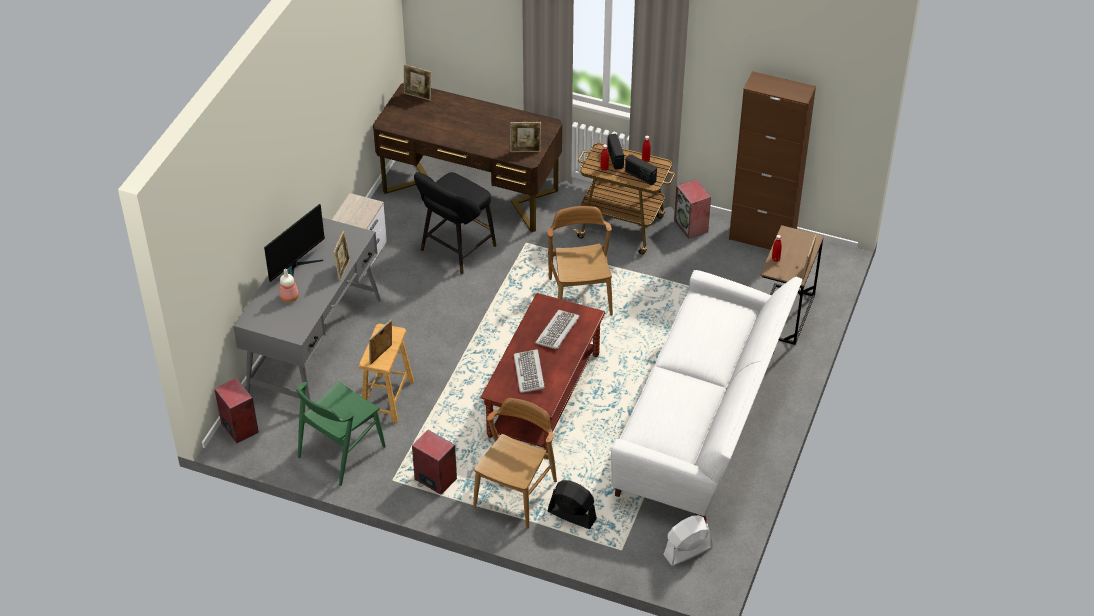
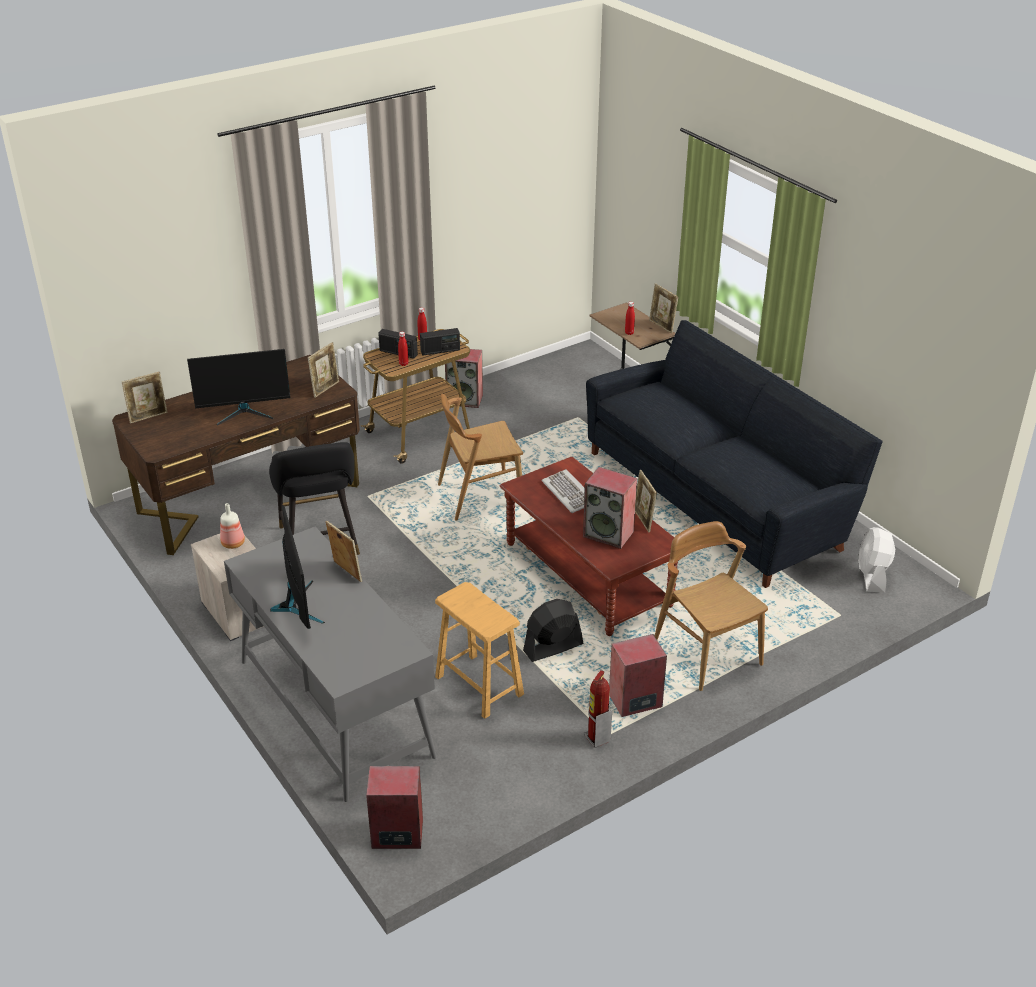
camera: 55 degrees left, 10 degrees down
bottle [279,269,299,302] -> bottle moved to [220,503,245,549]
green chair [296,382,386,486] -> none
picture frame [369,319,392,365] -> picture frame moved to [635,470,657,532]
keyboard [514,349,545,393] -> speaker [583,467,637,549]
black fan [547,480,597,529] -> black fan moved to [523,599,583,662]
brown chair [548,206,613,316] -> brown chair turned 45 degrees counterclockwise [438,394,523,520]
white sofa [611,270,803,522] -> black sofa [586,320,883,588]
brown cabinet [729,71,816,250] -> none
none -> monitor [187,349,290,426]
none -> fire extinguisher [584,670,612,748]

